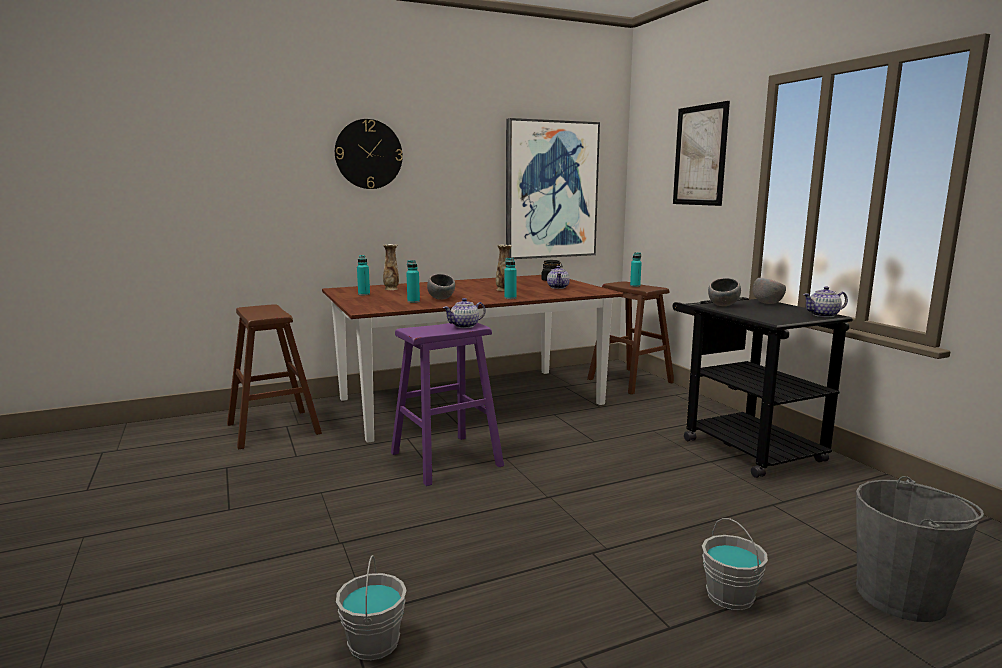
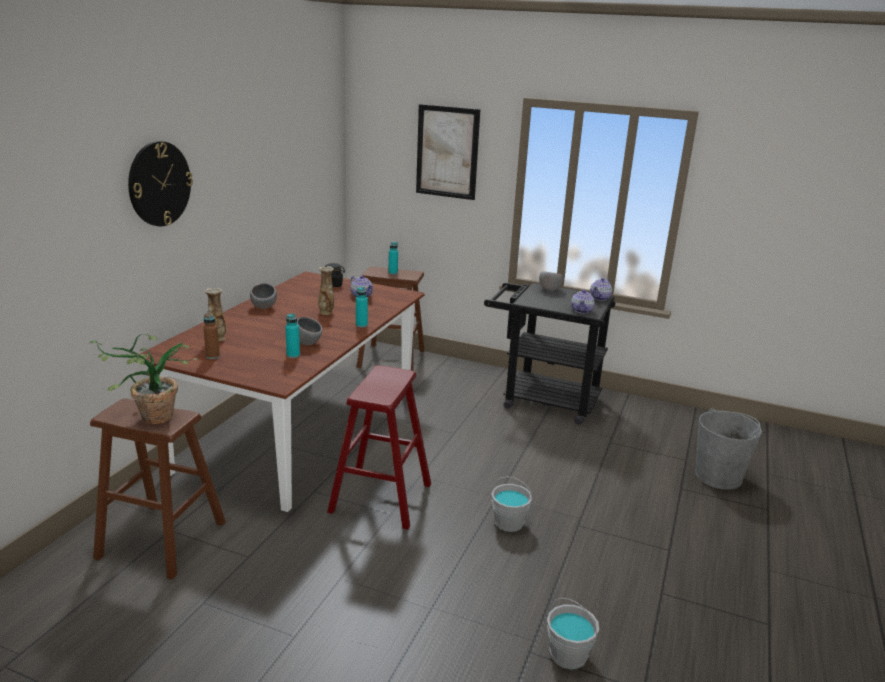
camera: 45 degrees left, 10 degrees up
turquoise bottle [357,255,370,295] -> brown bottle [203,313,220,359]
purple stool [391,323,504,486] -> red stool [327,365,431,529]
teapot [443,298,486,328] -> teapot moved to [571,289,595,314]
picture [506,118,600,259] -> none
grey bucket [702,518,768,610] -> grey bucket moved to [491,476,533,532]
grey bowl [708,278,741,306] -> grey bowl moved to [250,283,277,309]
none -> potted plant [90,333,197,424]

